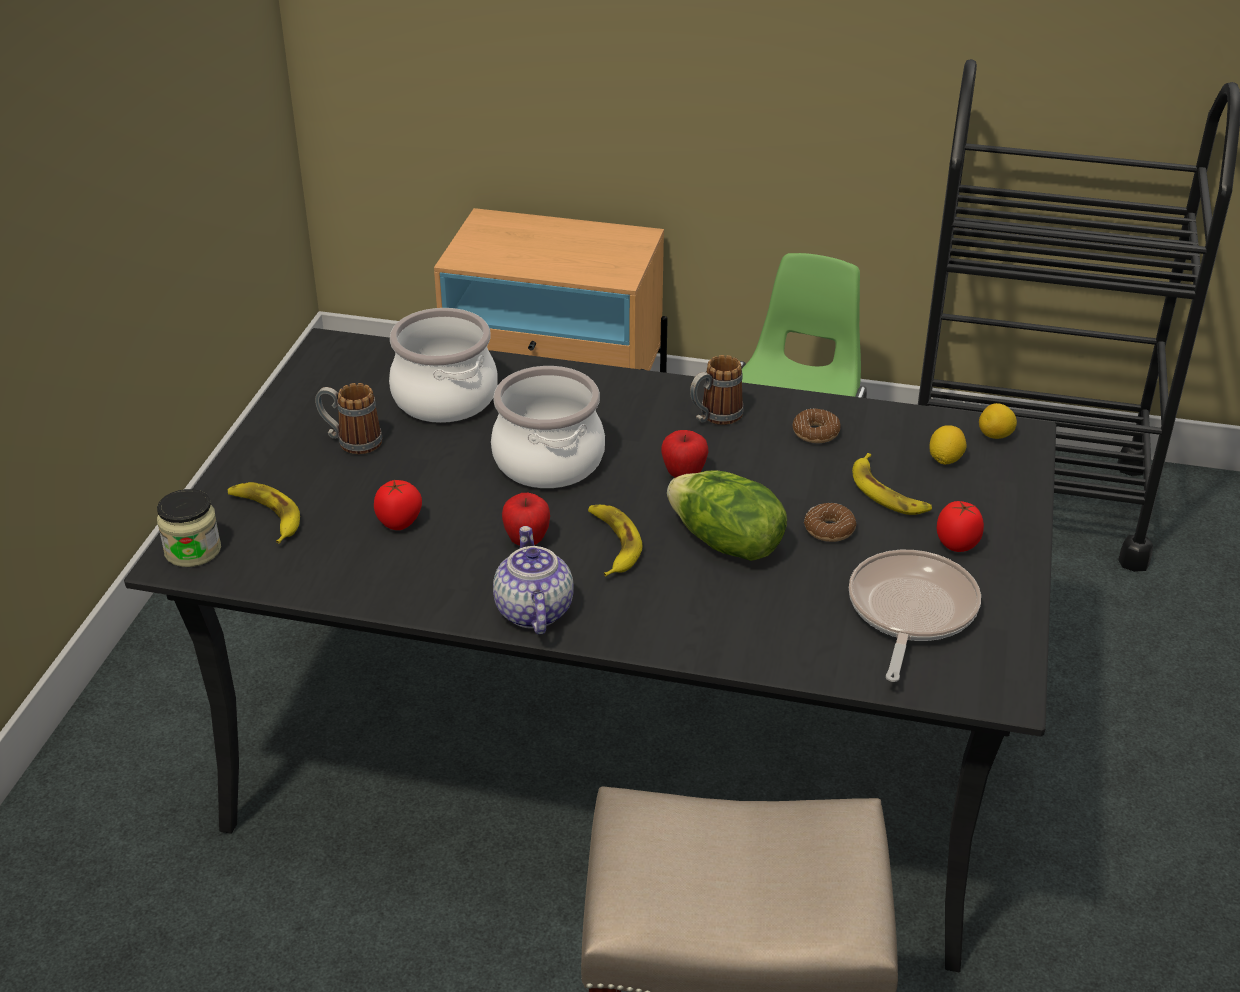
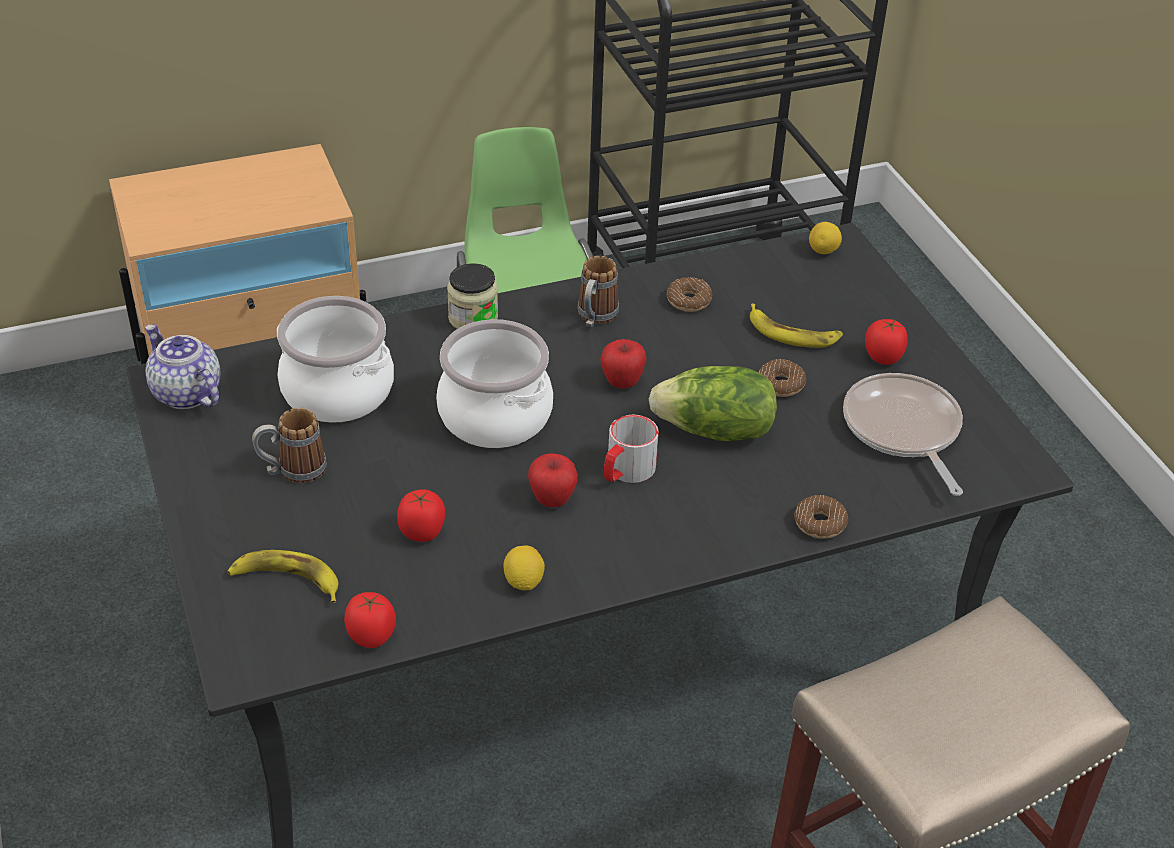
camera: 35 degrees left, 5 degrees up
jar [157,489,221,567] -> jar moved to [447,263,498,329]
teapot [493,526,574,635] -> teapot moved to [145,324,220,409]
banana [588,505,642,576] -> mug [604,415,659,483]
lemon [929,425,967,465] -> lemon moved to [503,546,545,591]
none -> tomato [344,592,396,648]
none -> donut [794,495,848,539]

